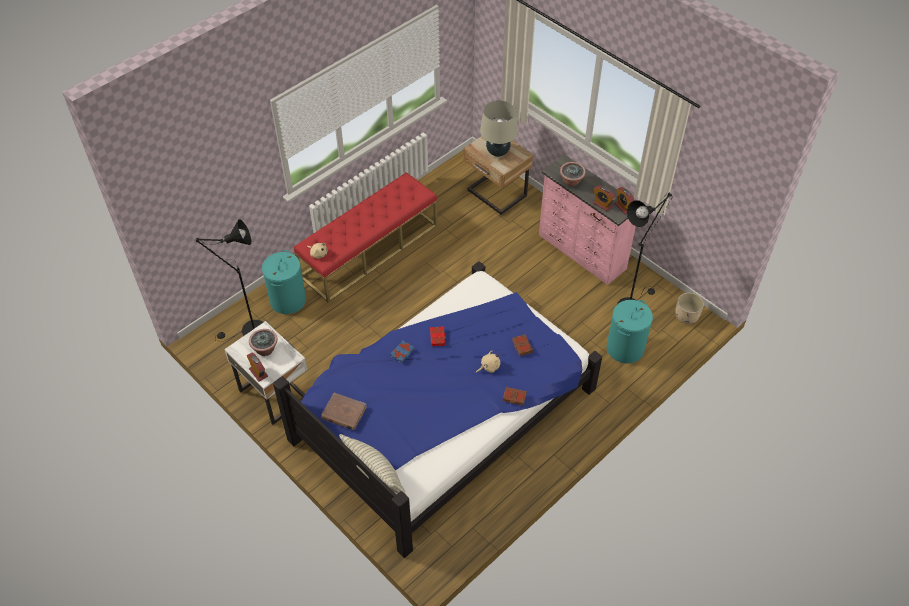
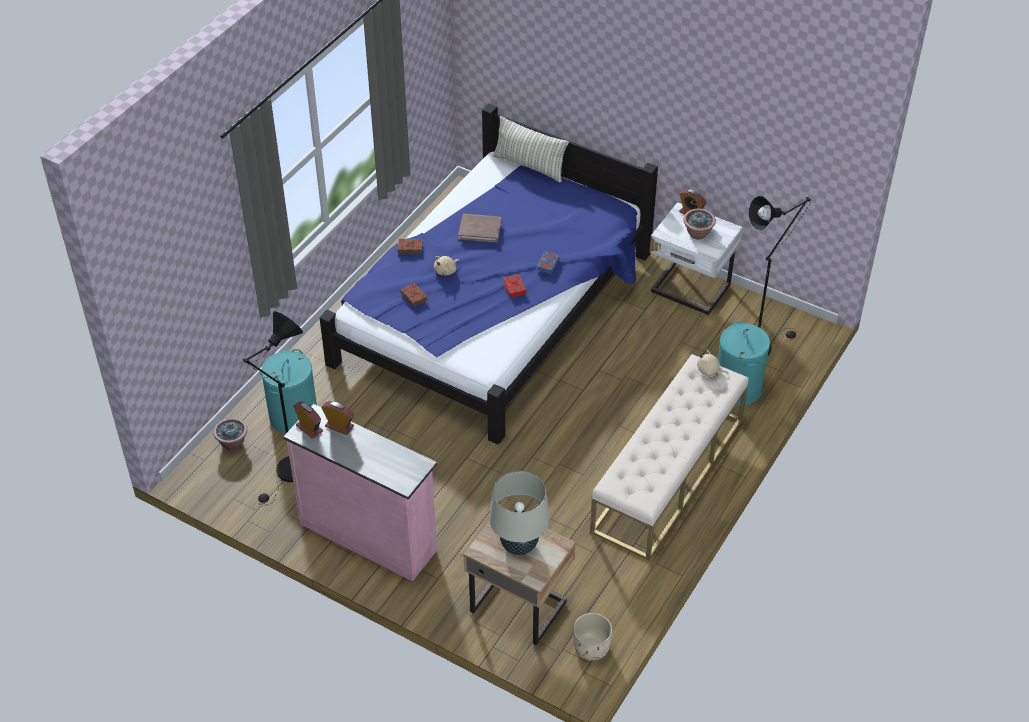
camera: 165 degrees right, 5 degrees down
red bench [294,172,437,303] -> beige bench [590,354,749,561]
brown book [321,393,367,430] -> brown book moved to [458,214,501,243]
potted plant [560,162,586,187] -> potted plant moved to [213,418,247,451]
beige planter [675,292,704,324] -> beige planter moved to [573,613,613,661]

